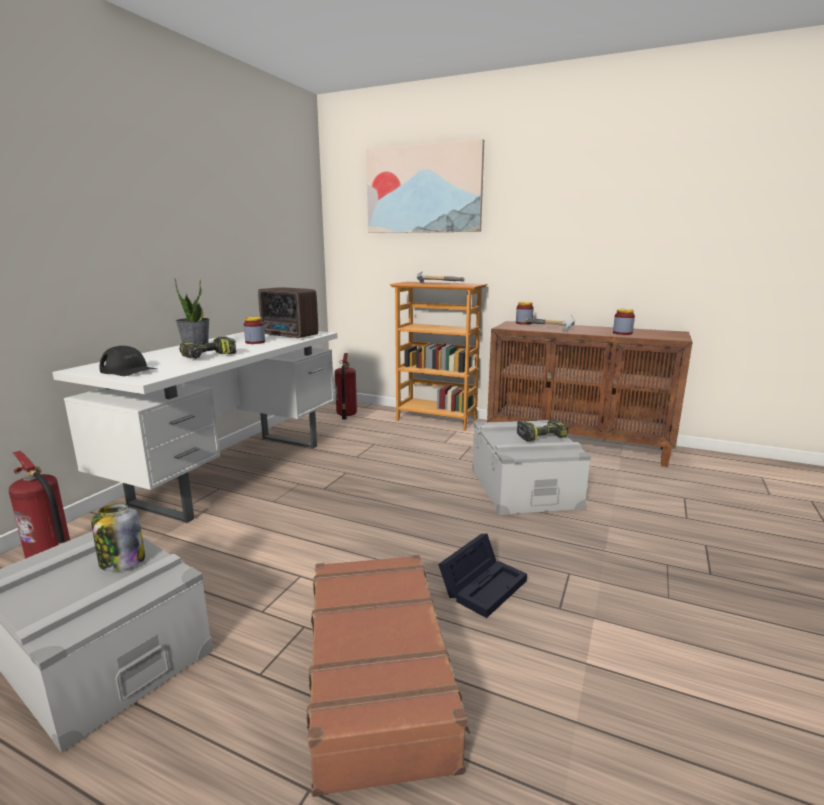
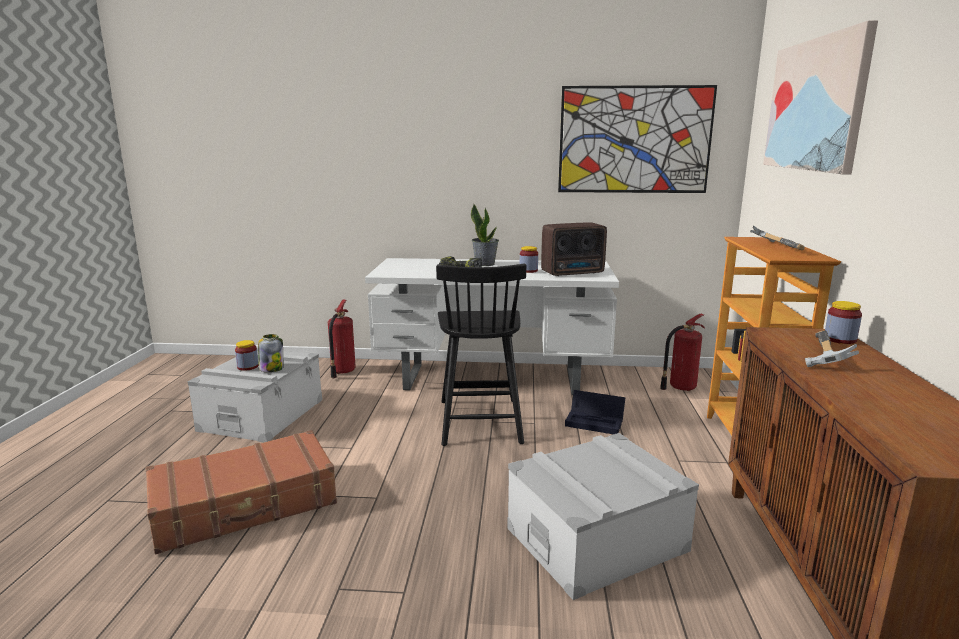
camera: 70 degrees right, 0 degrees up
black cap [99,346,157,376] -> none
radio [258,287,318,339] -> radio turned 120 degrees counterclockwise [541,222,607,276]
black storage box [438,534,527,618] -> black storage box moved to [565,390,625,434]
power drill [517,419,569,441] -> none
jar [613,309,635,335] -> jar moved to [235,340,258,371]
none -> black chair [436,264,526,446]
none -> picture [558,85,717,193]

